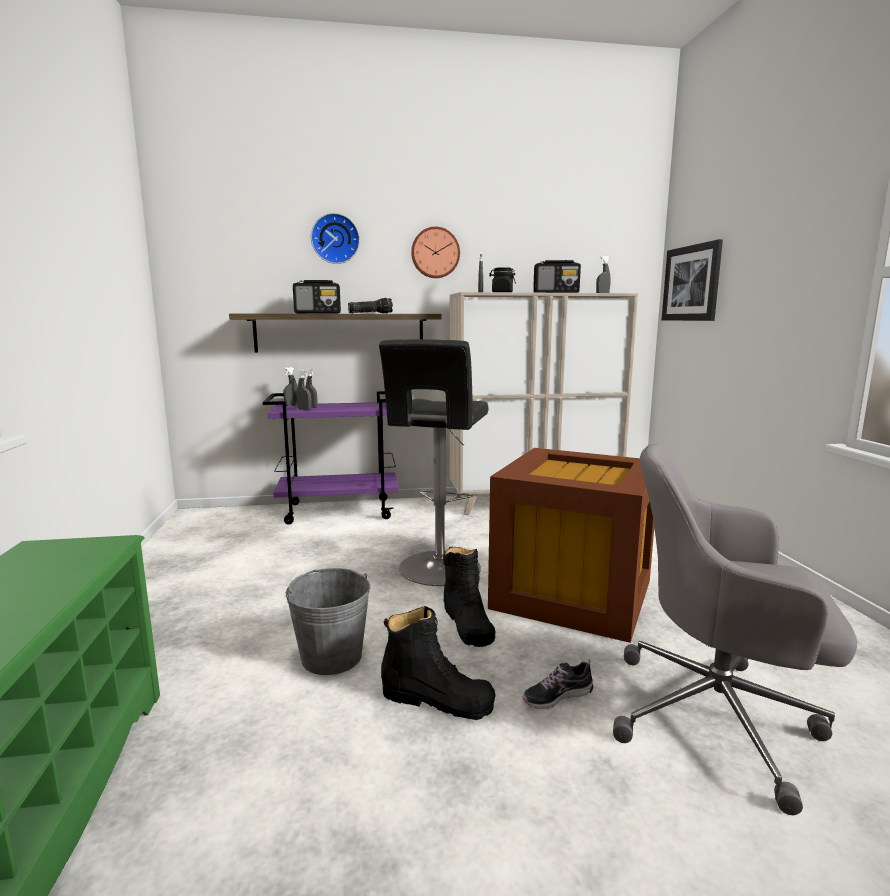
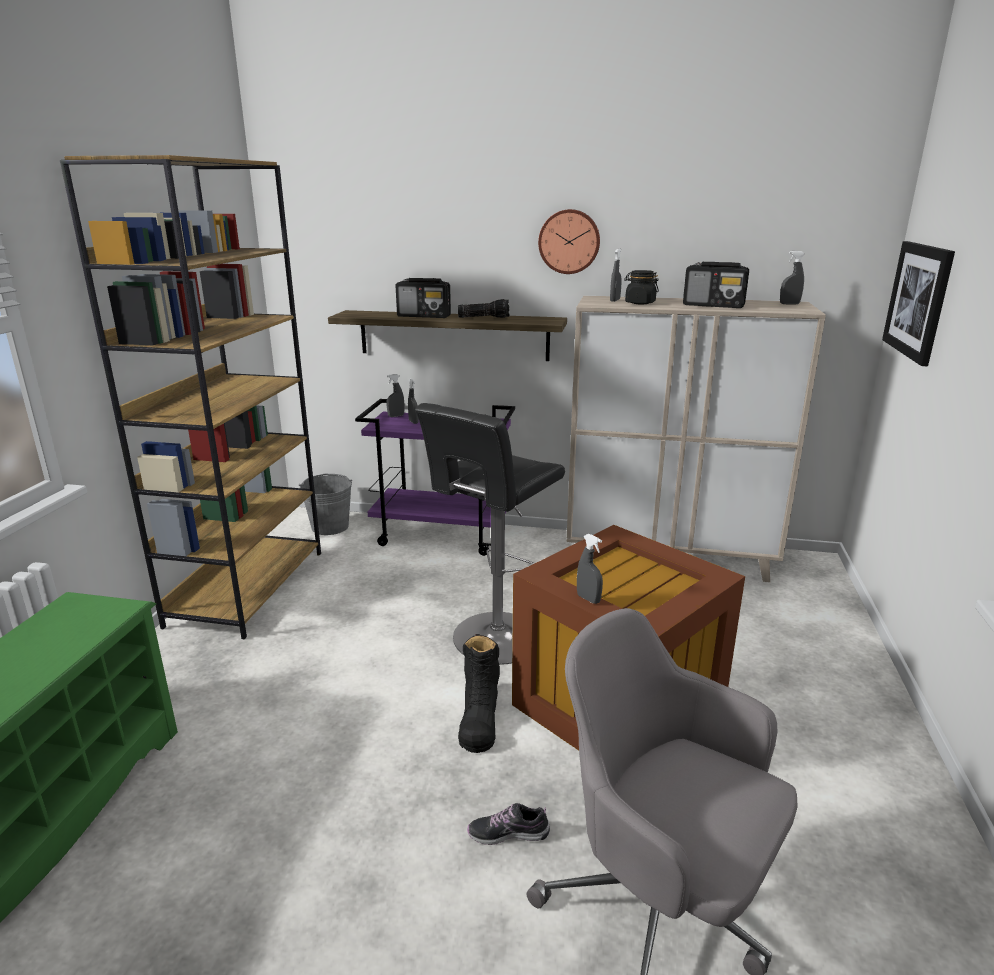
camera: 20 degrees right, 10 degrees up
grey bucket [286,568,370,675] -> grey bucket moved to [299,474,352,535]
grey spray bottle [297,369,312,410] -> grey spray bottle moved to [577,534,603,604]
wall clock [311,213,360,264] -> none
black boot [381,606,496,720] -> none
none -> brown bookcase [60,155,321,639]

